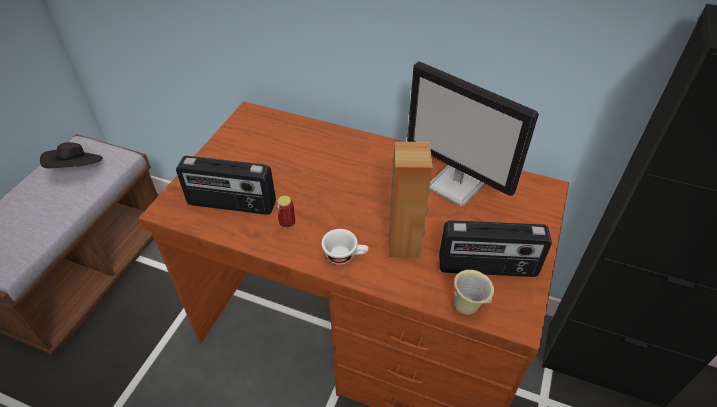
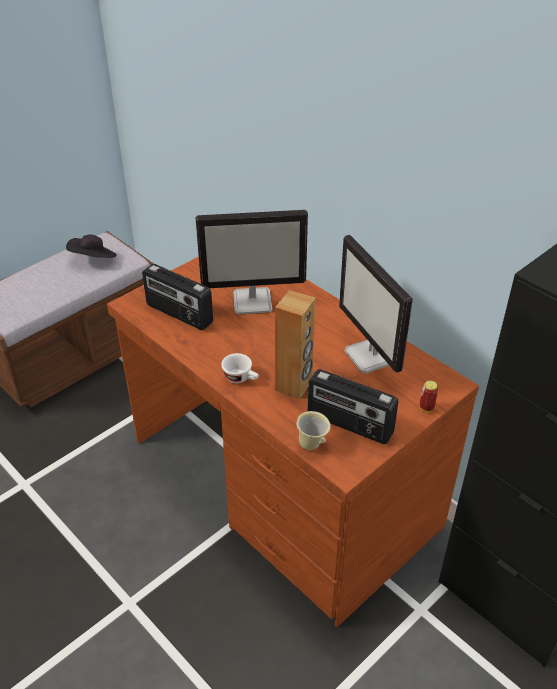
camera: 25 degrees right, 5 degrees down
can [276,196,295,229] -> can moved to [419,381,438,412]
none -> monitor [196,210,308,315]

